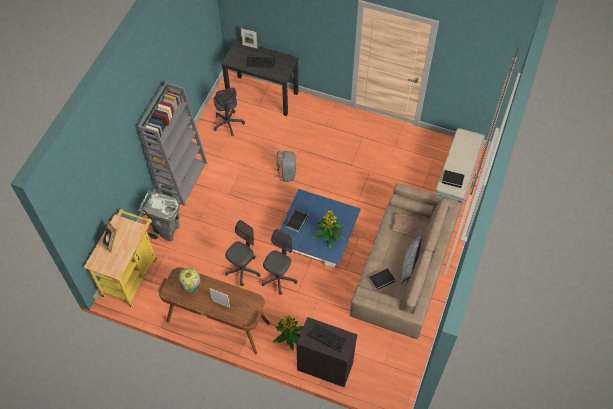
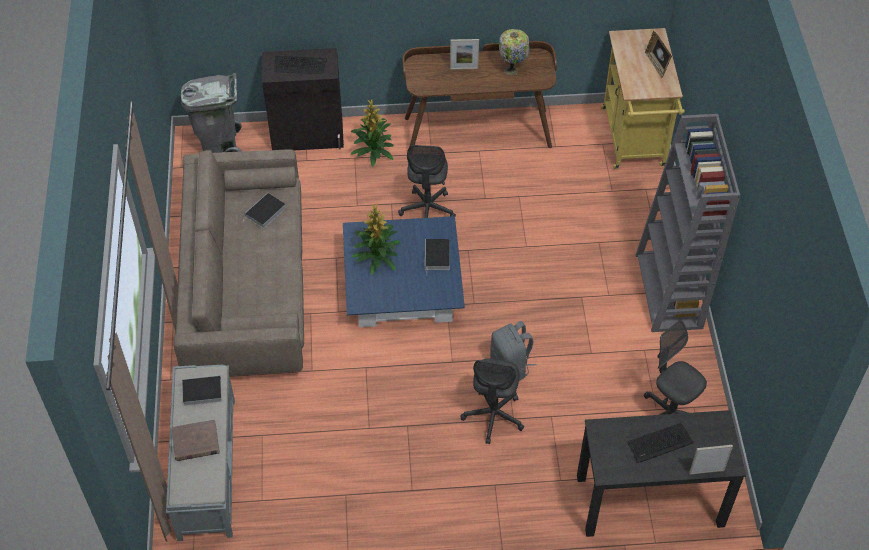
camera: 155 degrees right, 5 degrees down
grey trash can [138,191,180,241] -> grey trash can moved to [181,73,242,153]
grey office chair [225,220,261,286] -> grey office chair moved to [460,358,524,444]
brown book [392,214,418,236] -> brown book moved to [171,419,220,461]
pillow [401,235,422,284] -> none

